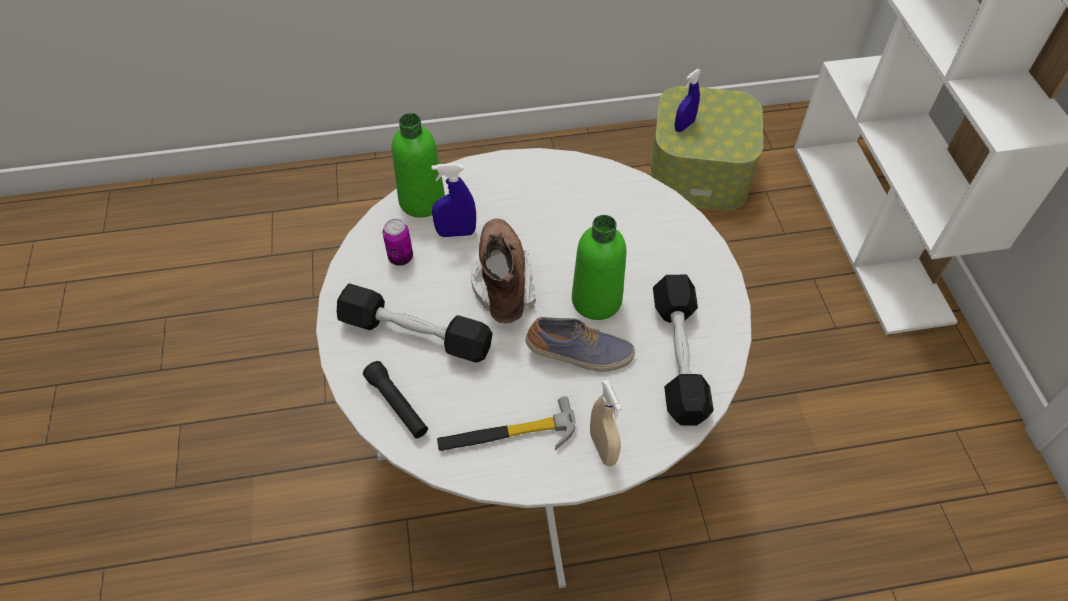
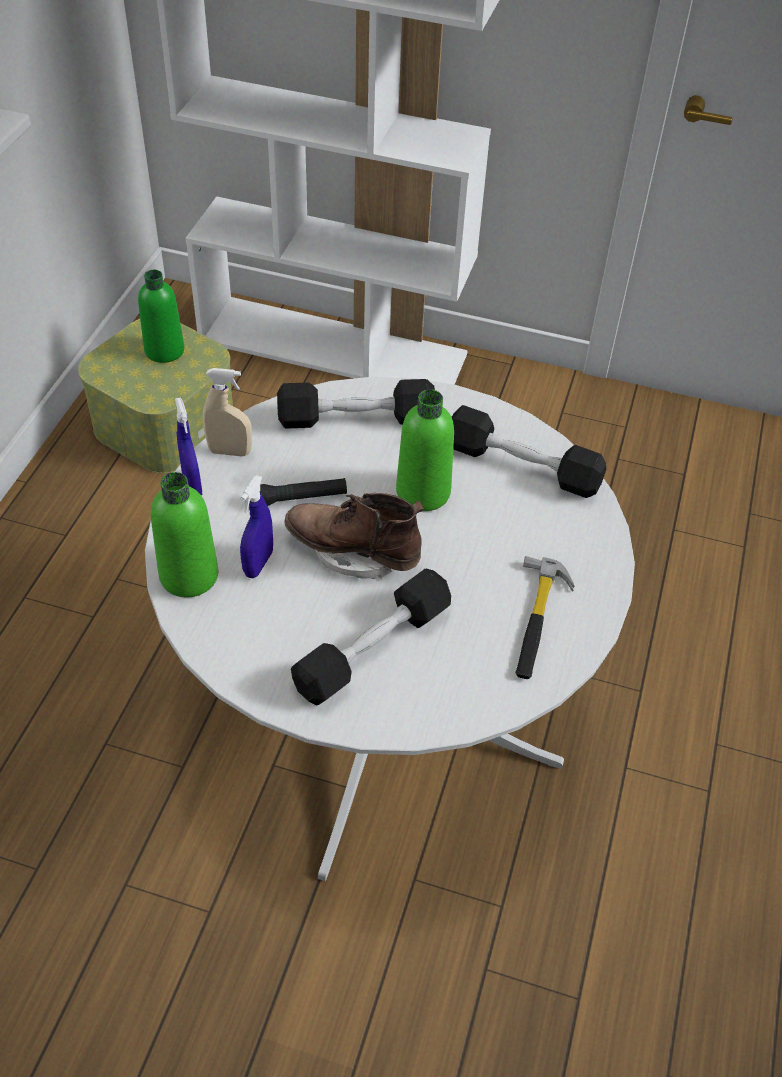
camera: 65 degrees left, 5 degrees down
black flashlight [363,361,428,438] -> black flashlight moved to [260,478,347,506]
can [383,219,413,266] -> none
shoe [526,317,635,372] -> none
beige spray bottle [590,380,622,466] -> beige spray bottle moved to [203,368,252,456]
blue spray bottle [675,69,702,132] -> blue spray bottle moved to [175,397,202,496]
none -> green bottle [138,270,184,363]
none -> black dumbbell [277,379,435,429]

